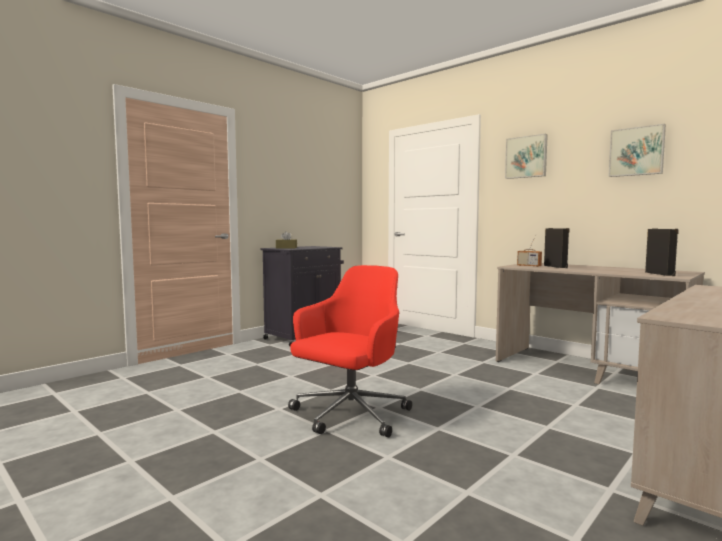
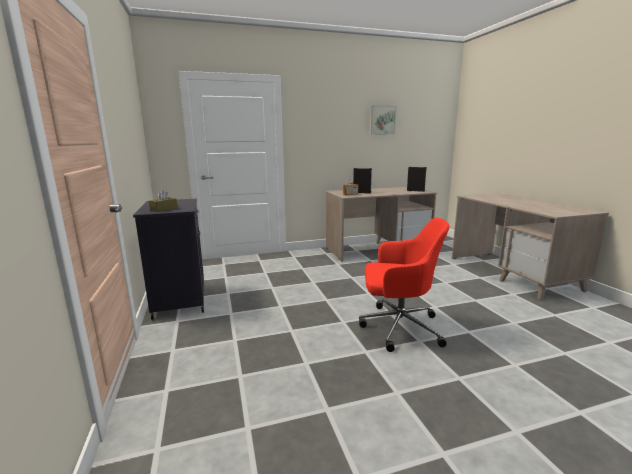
camera: 60 degrees left, 10 degrees up
red office chair [288,265,412,437] -> red office chair turned 120 degrees clockwise [359,218,449,352]
picture [505,134,548,179] -> none

